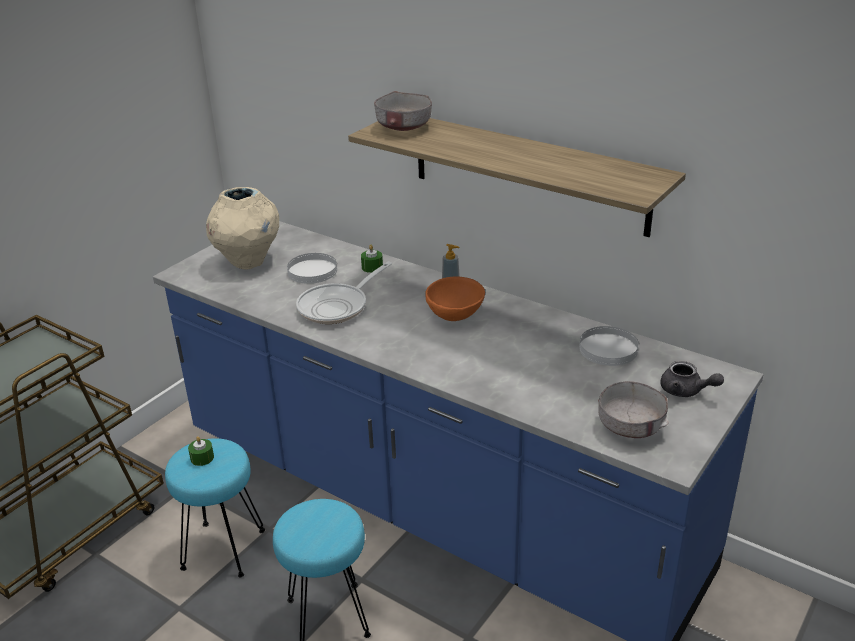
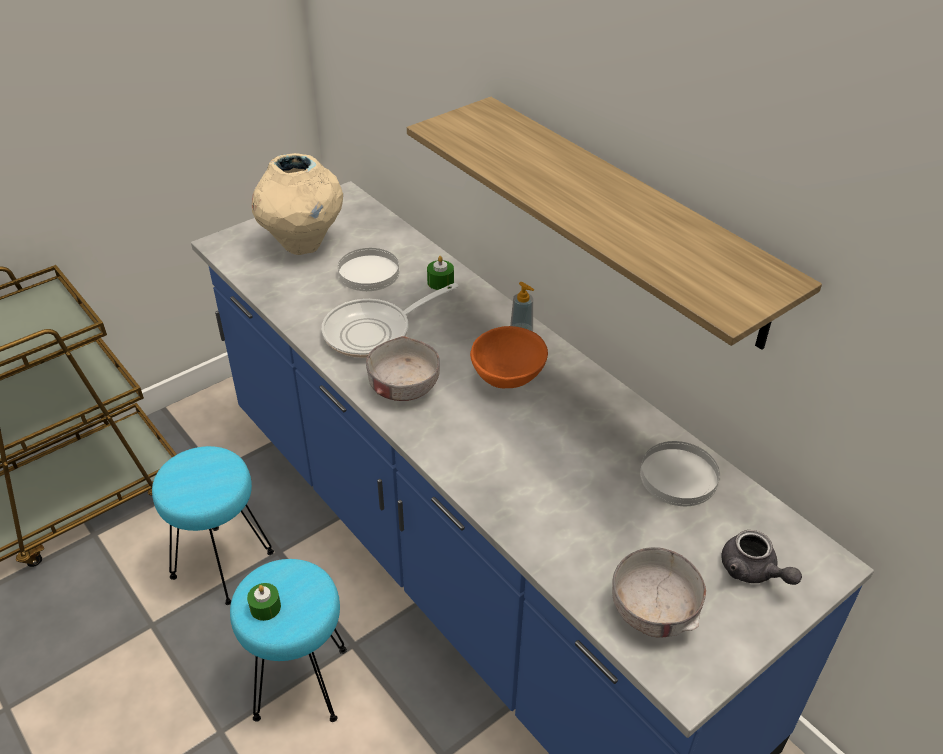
camera: 15 degrees right, 10 degrees up
green candle [188,436,214,466] -> green candle moved to [247,583,281,621]
grey bowl [374,91,432,131] -> grey bowl moved to [366,336,440,401]

